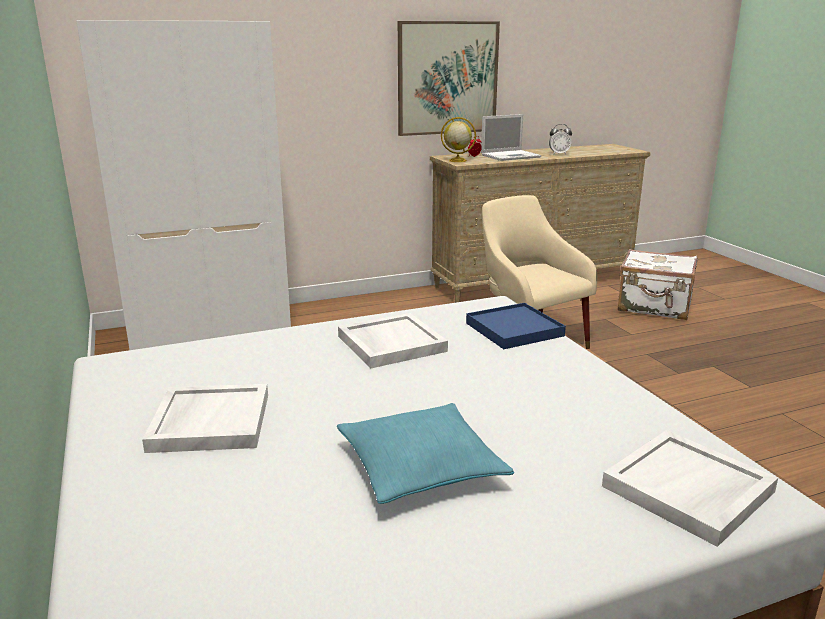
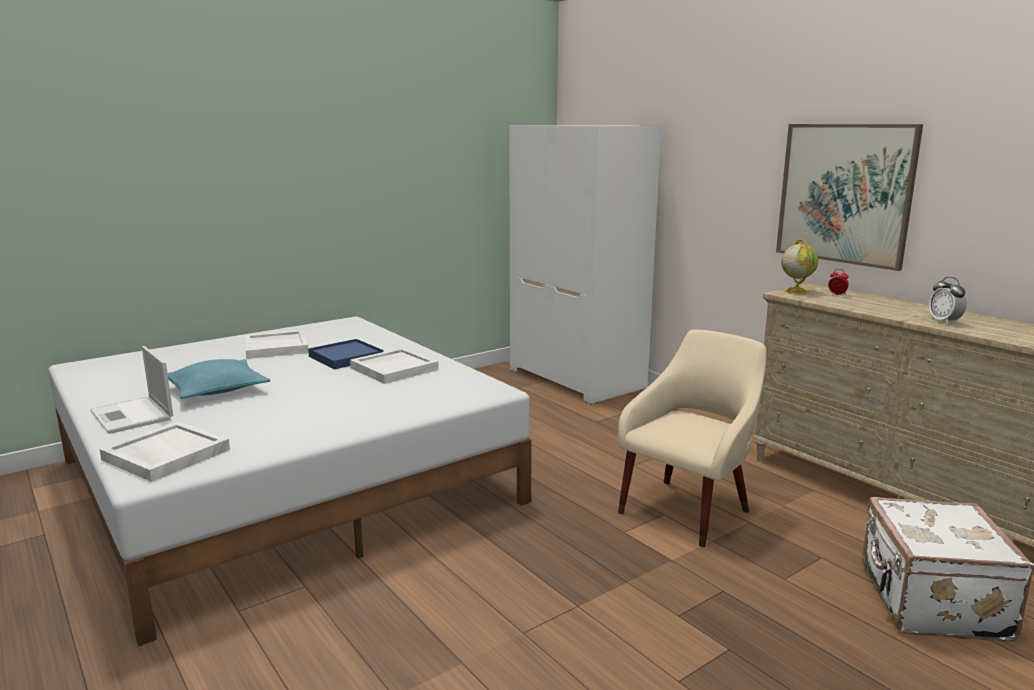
camera: 75 degrees right, 5 degrees down
blue tray [466,303,566,349] -> blue tray moved to [308,339,384,369]
laptop [481,114,541,161] -> laptop moved to [90,346,173,434]

